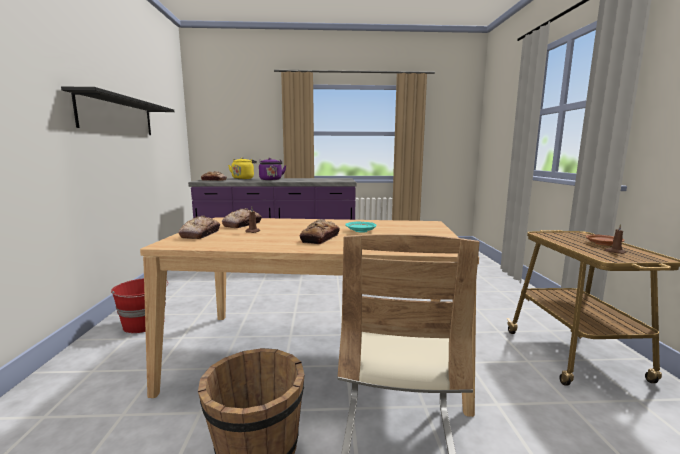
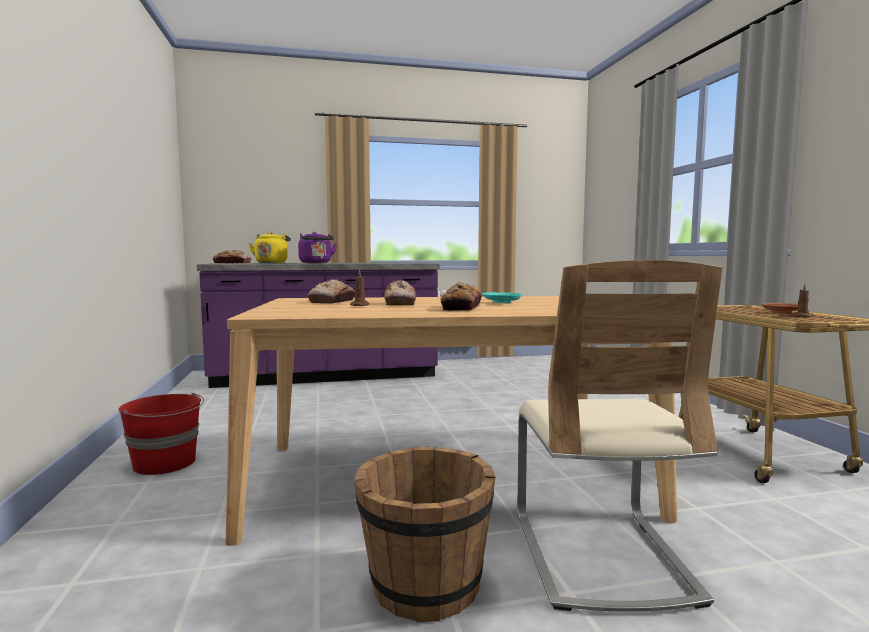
camera: 10 degrees left, 5 degrees down
black shelf [61,87,174,135] -> none
bread [178,216,220,239] -> bread moved to [384,280,416,306]

